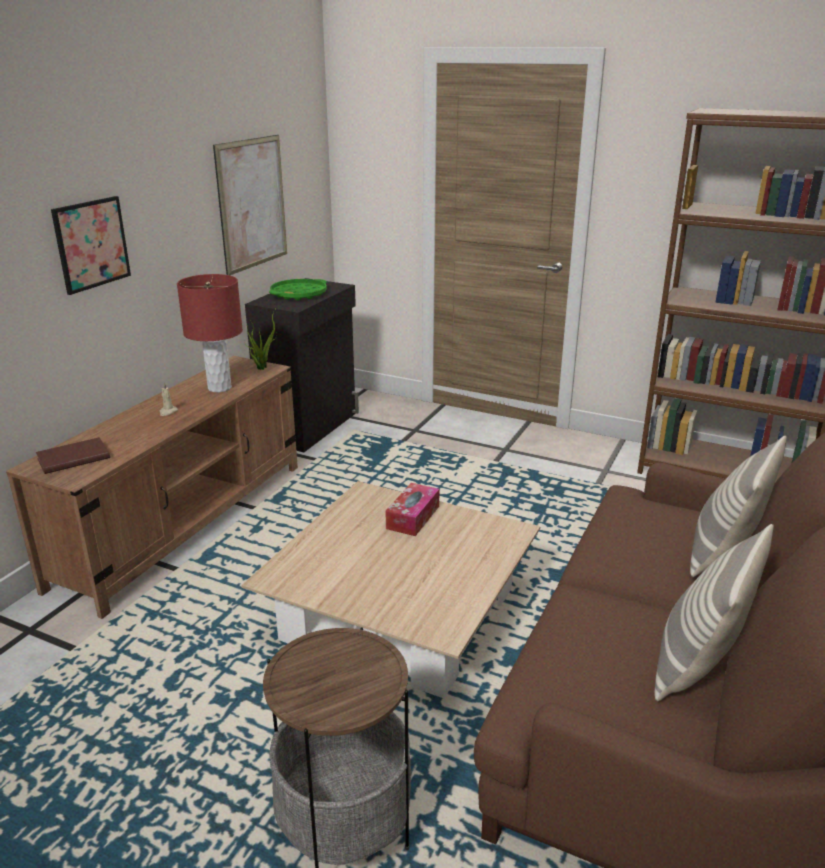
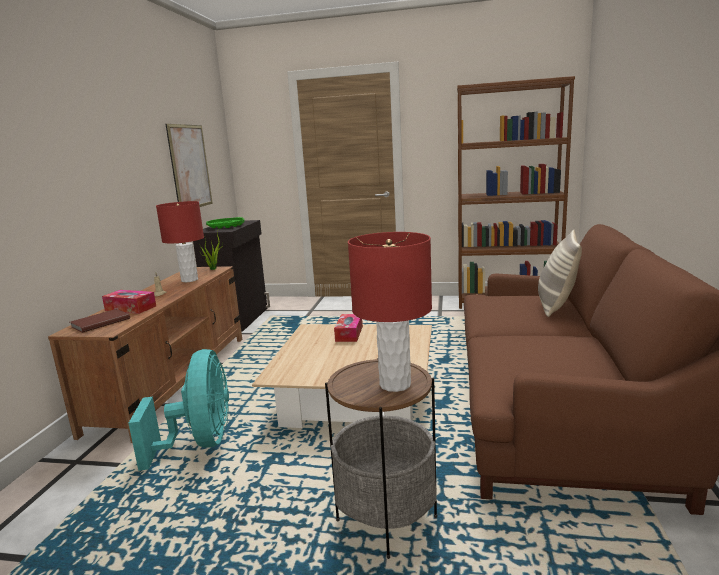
camera: 15 degrees left, 10 degrees down
picture [51,196,131,295] -> none
pillow [654,524,774,701] -> none
none -> tissue box [102,290,156,314]
none -> turquoise fan [128,349,229,471]
none -> red table lamp [348,232,432,392]

